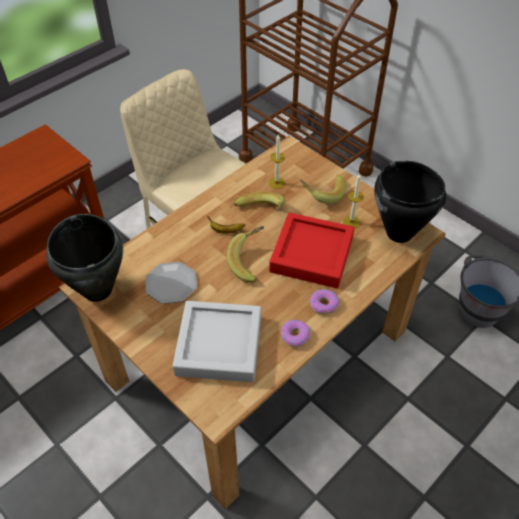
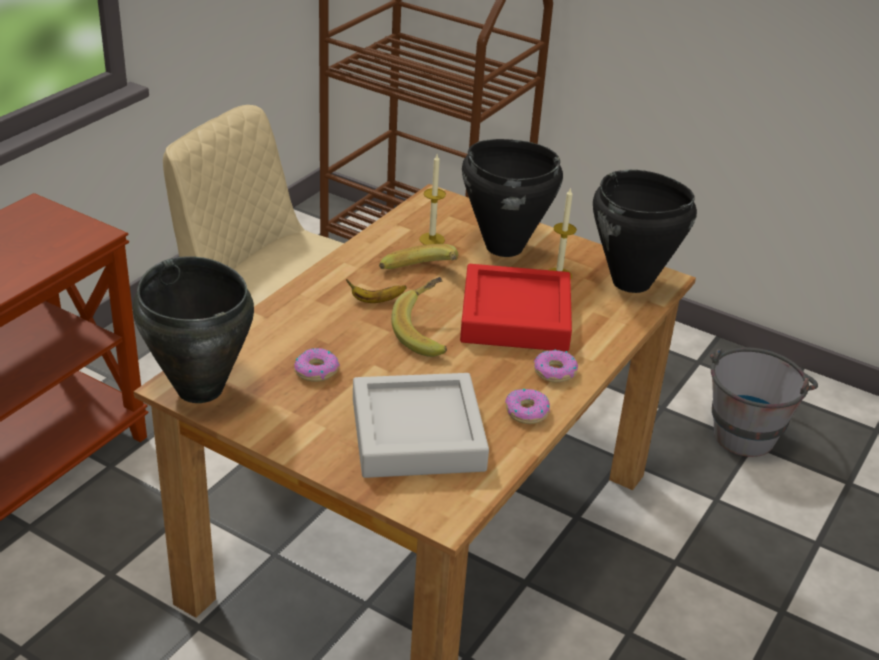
camera: 15 degrees left, 15 degrees down
plate [145,262,197,304] -> donut [294,348,340,382]
banana [300,175,346,204] -> black cooking pot [462,139,563,257]

